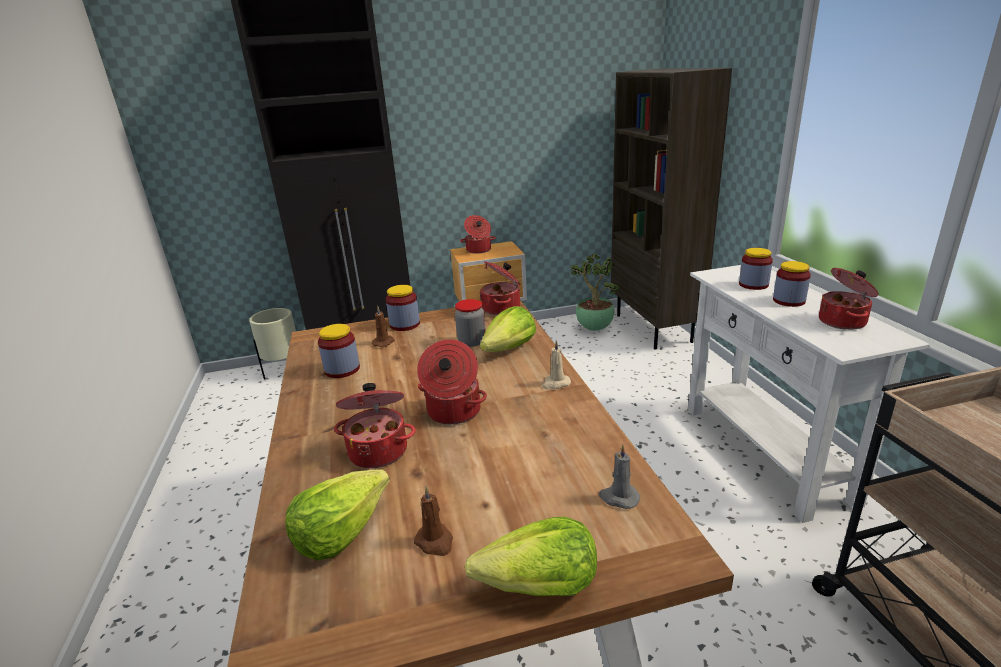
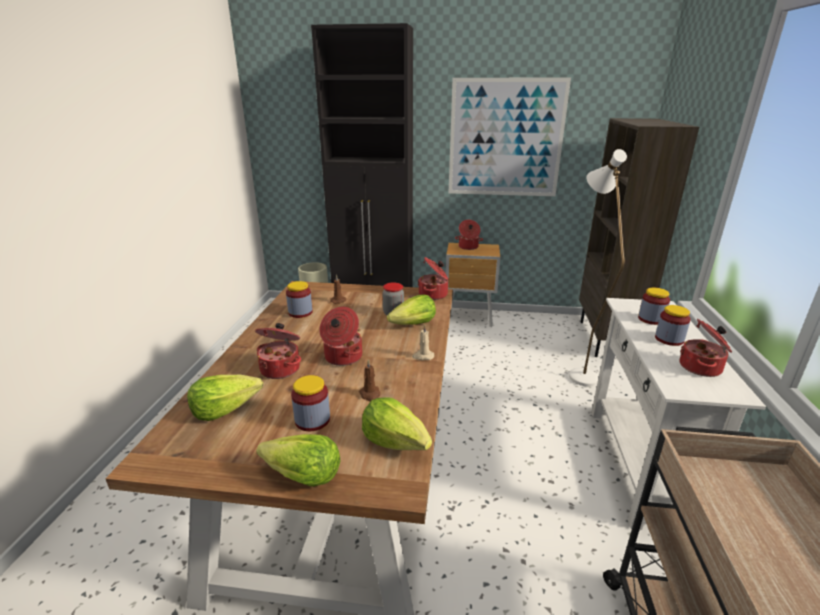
camera: 20 degrees right, 0 degrees up
jar [386,285,420,331] -> jar moved to [291,375,330,431]
brown candle [414,486,453,556] -> brown candle moved to [359,359,380,402]
potted plant [571,253,620,331] -> none
grey candle [599,444,640,509] -> lettuce [362,397,432,450]
none -> picture [449,78,571,196]
none -> white floor lamp [569,149,627,386]

